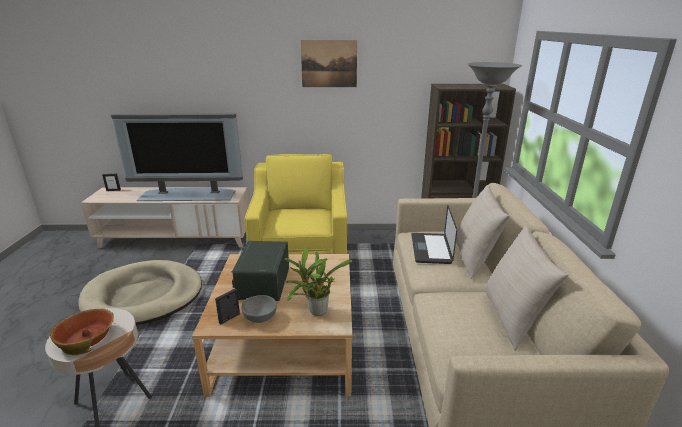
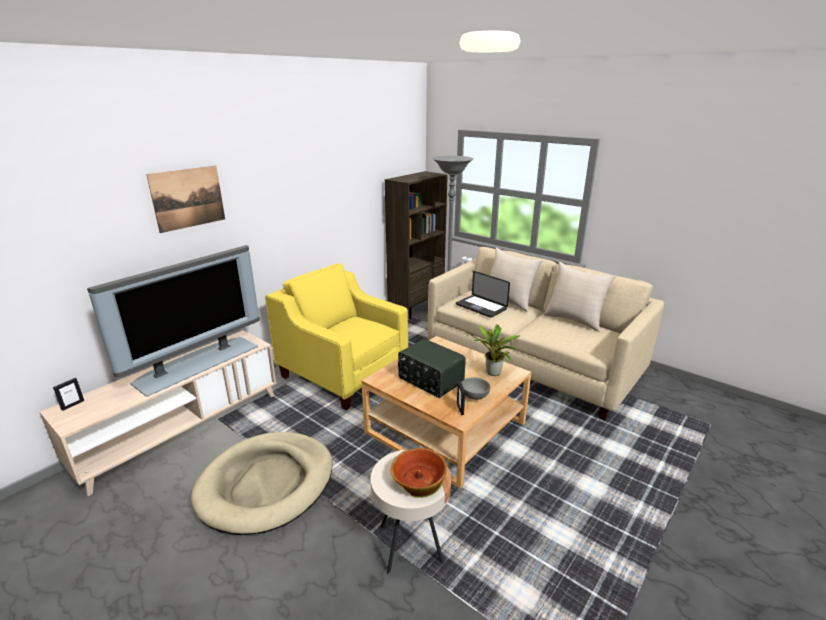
camera: 50 degrees left, 0 degrees up
picture [301,40,357,87] -> picture moved to [146,165,225,233]

